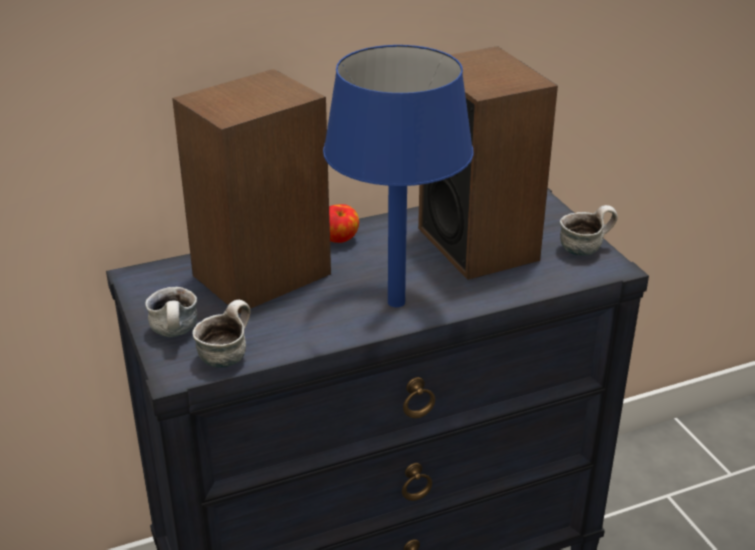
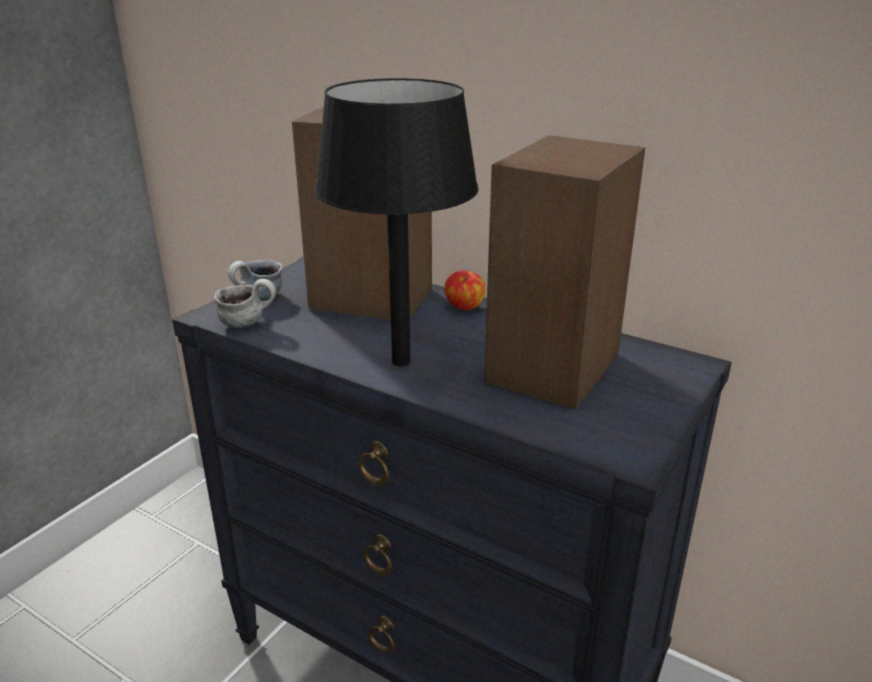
camera: 55 degrees right, 5 degrees down
blue table lamp [323,45,474,307] -> black table lamp [315,78,479,367]
mug [560,205,617,256] -> none

